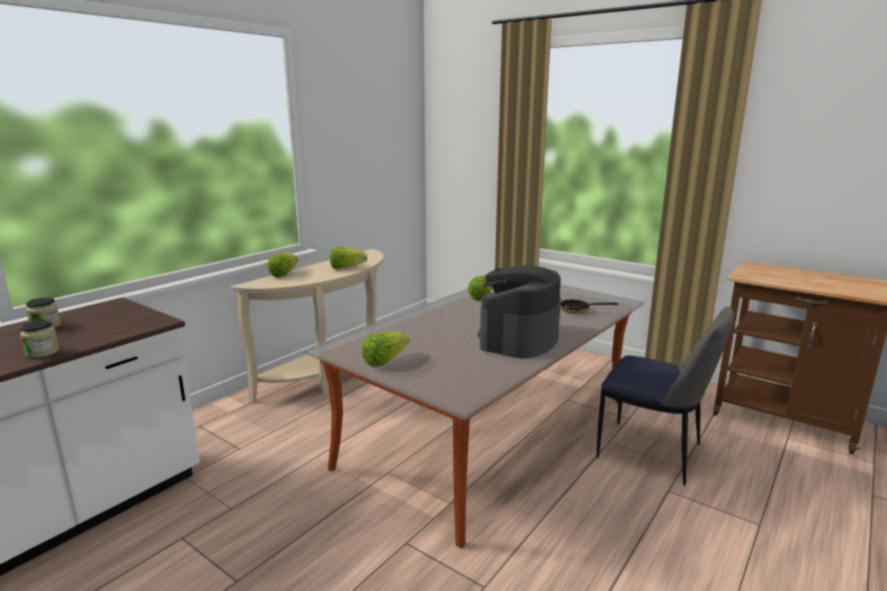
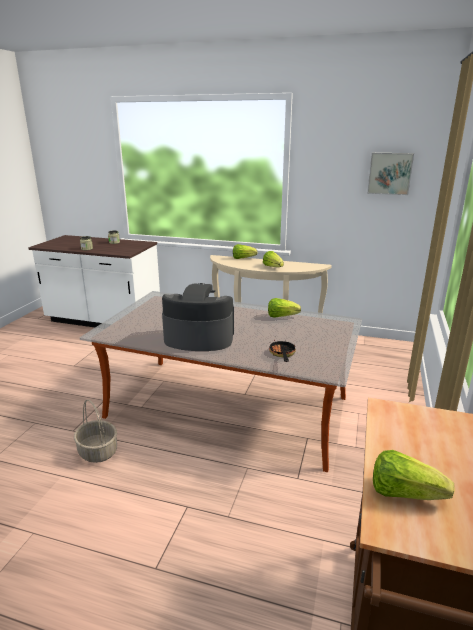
camera: 70 degrees right, 5 degrees up
lettuce [362,332,409,367] -> lettuce moved to [373,450,455,500]
chair [597,306,735,485] -> none
none -> basket [74,399,117,463]
none -> picture [367,153,414,195]

